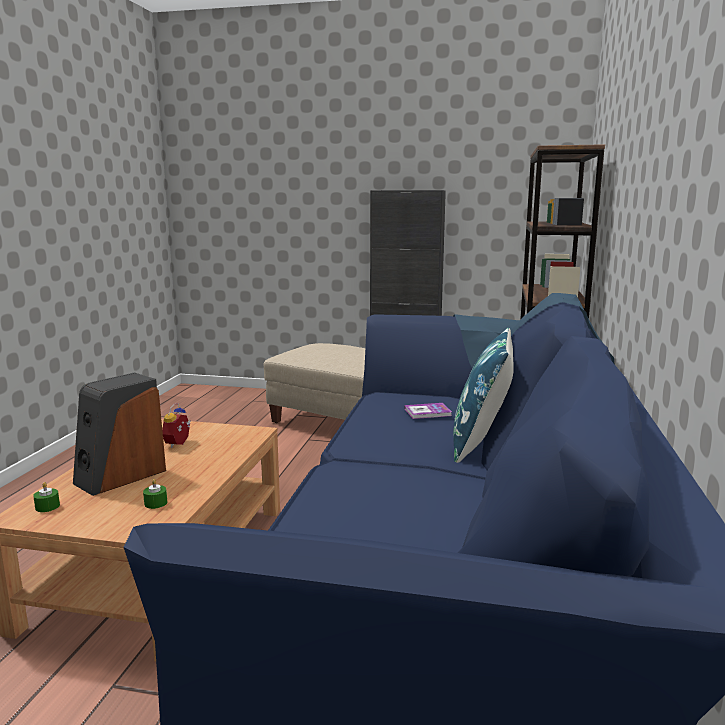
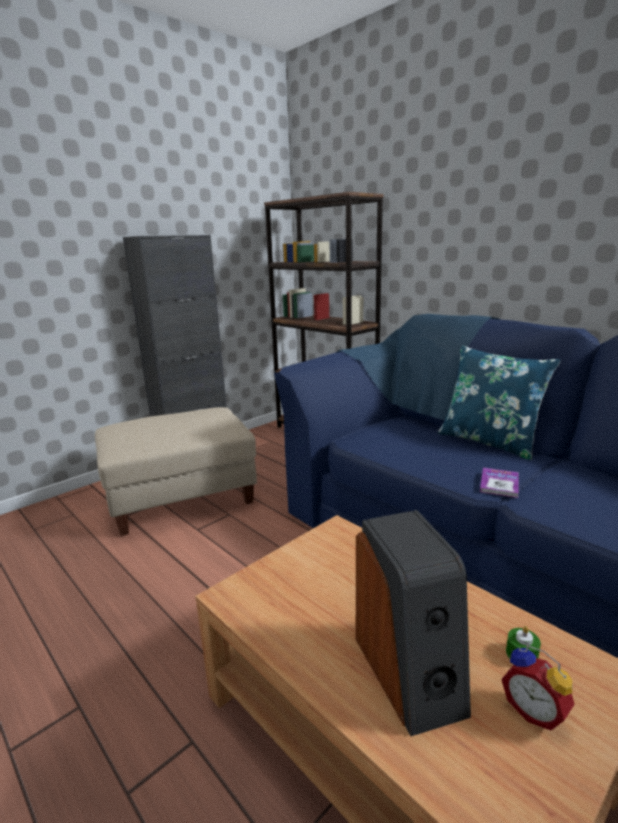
camera: 55 degrees left, 5 degrees up
green candle [33,482,60,512] -> none
alarm clock [162,403,191,448] -> alarm clock moved to [501,645,575,731]
book [404,403,452,419] -> book moved to [480,468,519,498]

